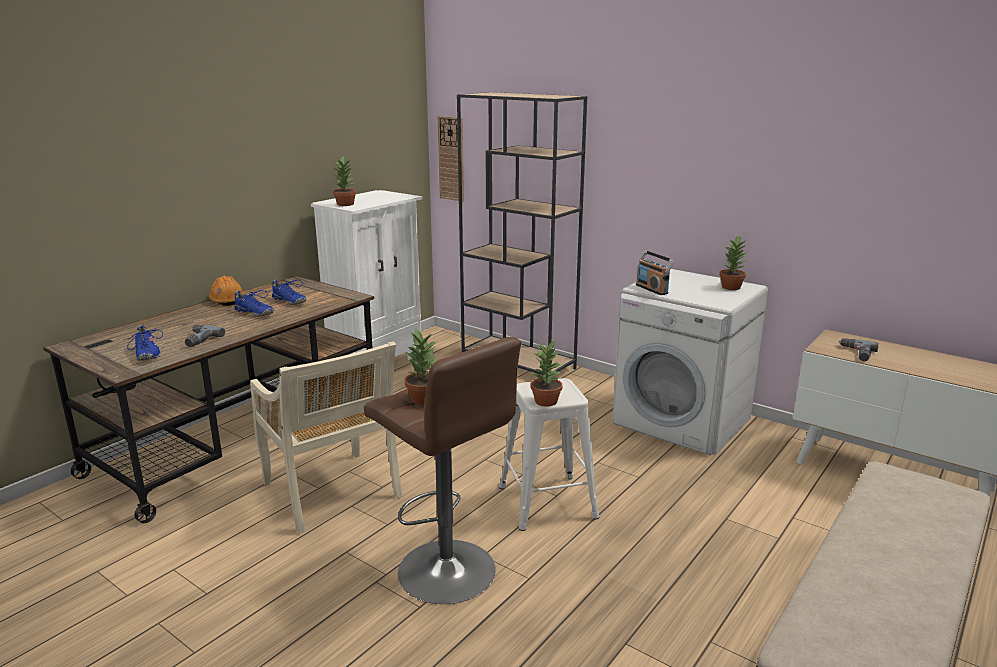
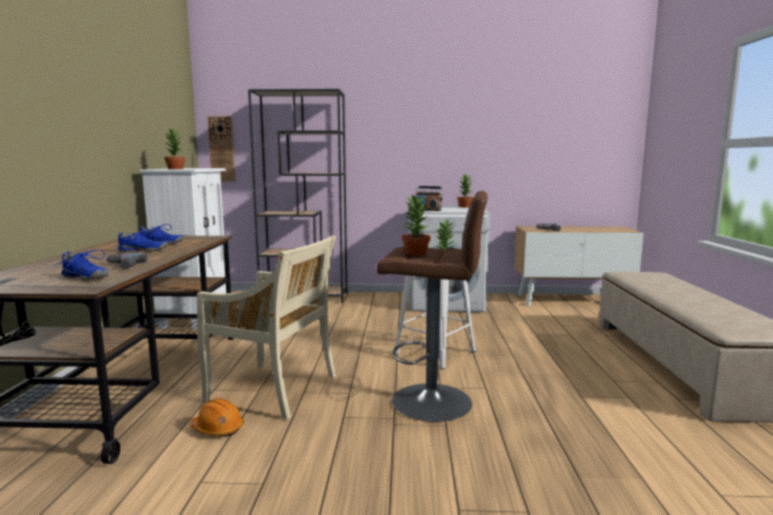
camera: 35 degrees left, 10 degrees down
orange hard hat [209,276,245,306] -> orange hard hat moved to [190,398,244,437]

